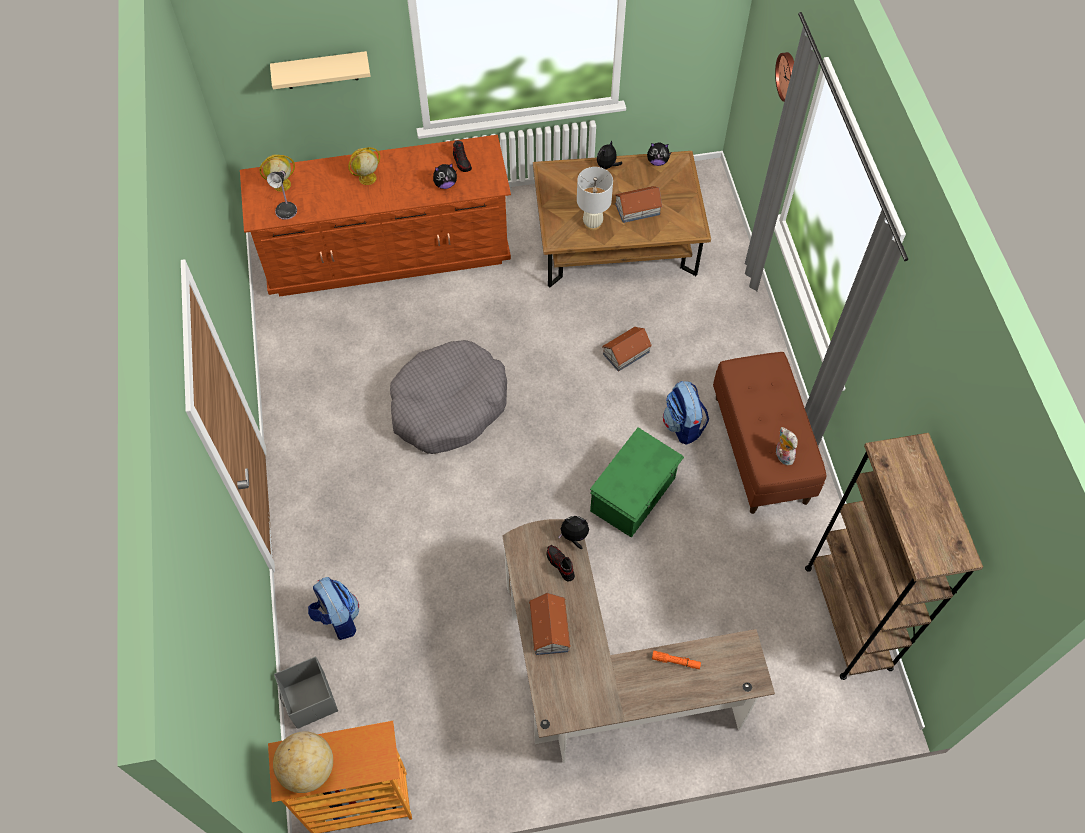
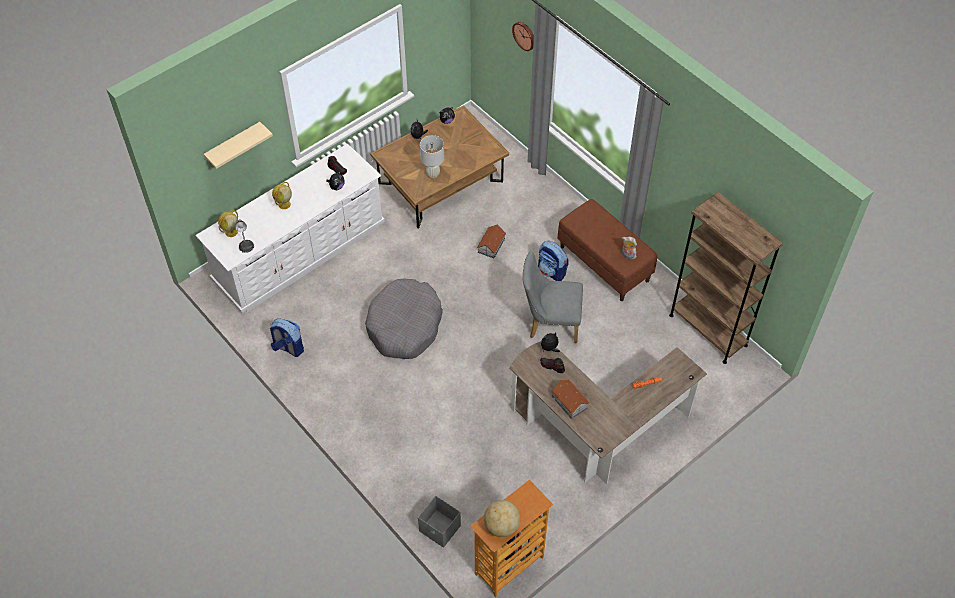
camera: 30 degrees left, 5 degrees down
brown dresser [240,135,511,297] -> white dresser [196,144,385,313]
backpack [308,577,359,640] -> backpack moved to [270,318,304,357]
green storage box [590,427,684,538] -> grey chair [523,251,583,343]
toy house [615,186,663,223] -> none

